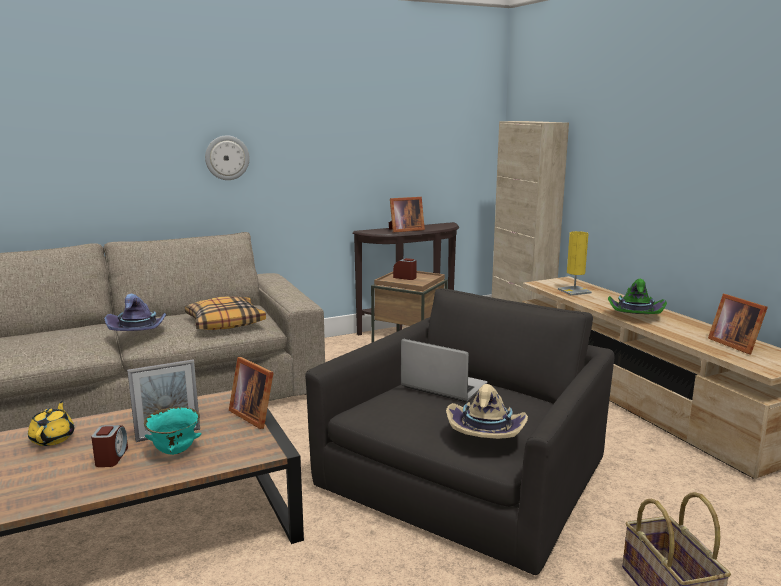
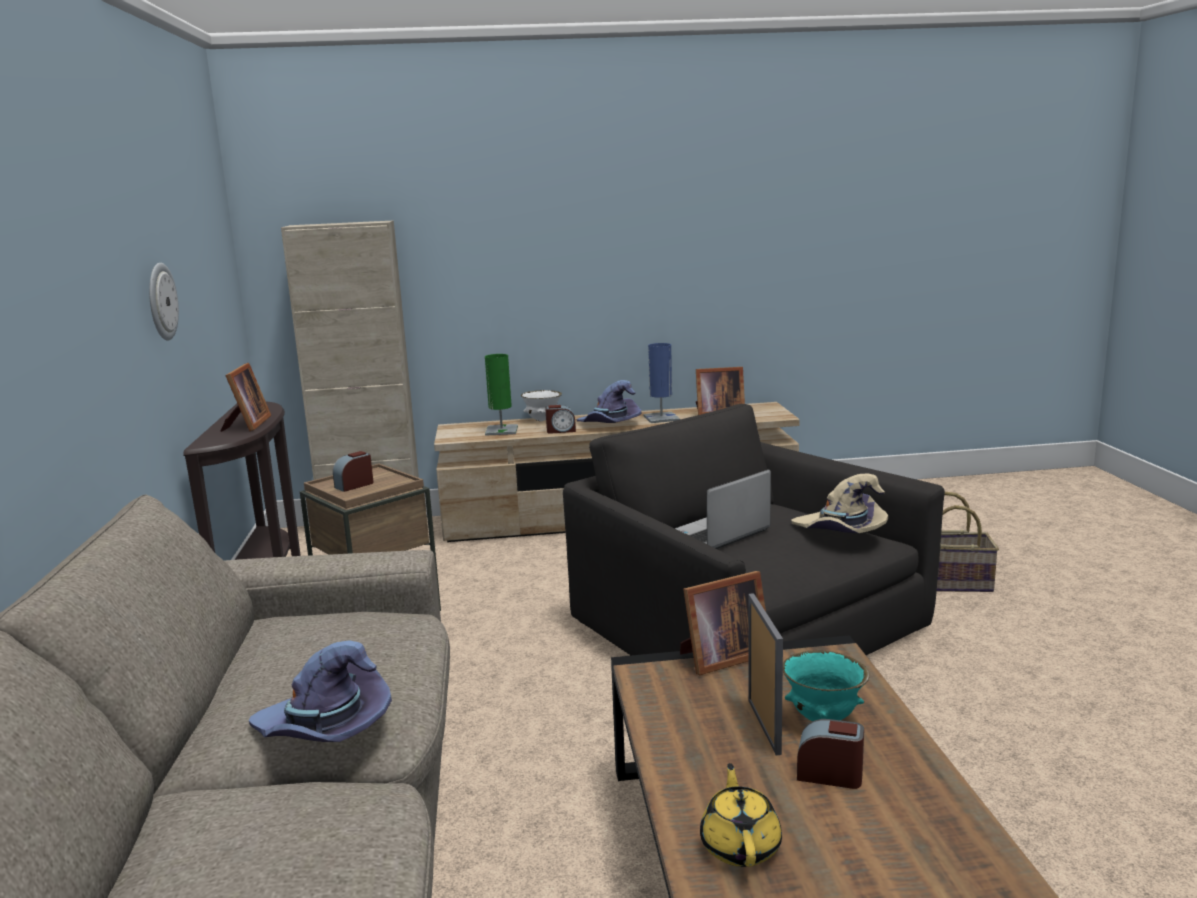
camera: 70 degrees left, 0 degrees up
yellow teapot [28,401,74,446] -> yellow teapot turned 75 degrees clockwise [700,763,782,867]
pillow [185,296,266,330] -> none
wall clock [205,135,250,180] -> wall clock moved to [149,263,179,341]
yellow table lamp [558,231,592,296] -> green table lamp [485,354,518,436]
green hat [608,279,667,314] -> purple hat [576,380,642,423]
none -> white bowl [521,390,562,421]
none -> alarm clock [545,405,576,434]
none -> blue table lamp [644,343,680,423]

